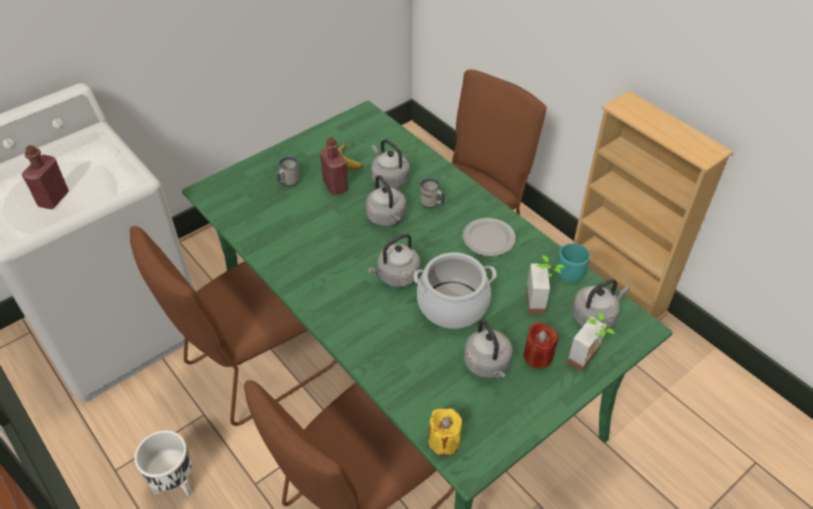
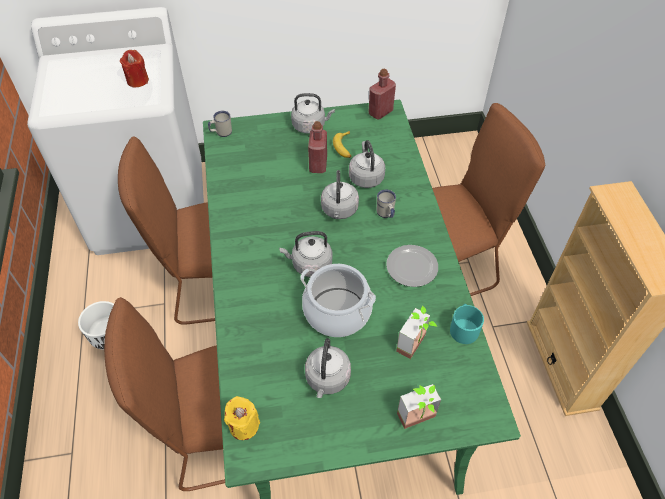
camera: 30 degrees right, 5 degrees up
red bottle [22,145,69,209] -> red bottle moved to [369,68,396,120]
white mug [277,157,299,186] -> white mug moved to [208,111,232,137]
red candle [523,322,558,369] -> red candle moved to [120,50,149,87]
grey kettle [572,279,629,330] -> grey kettle moved to [291,93,335,134]

